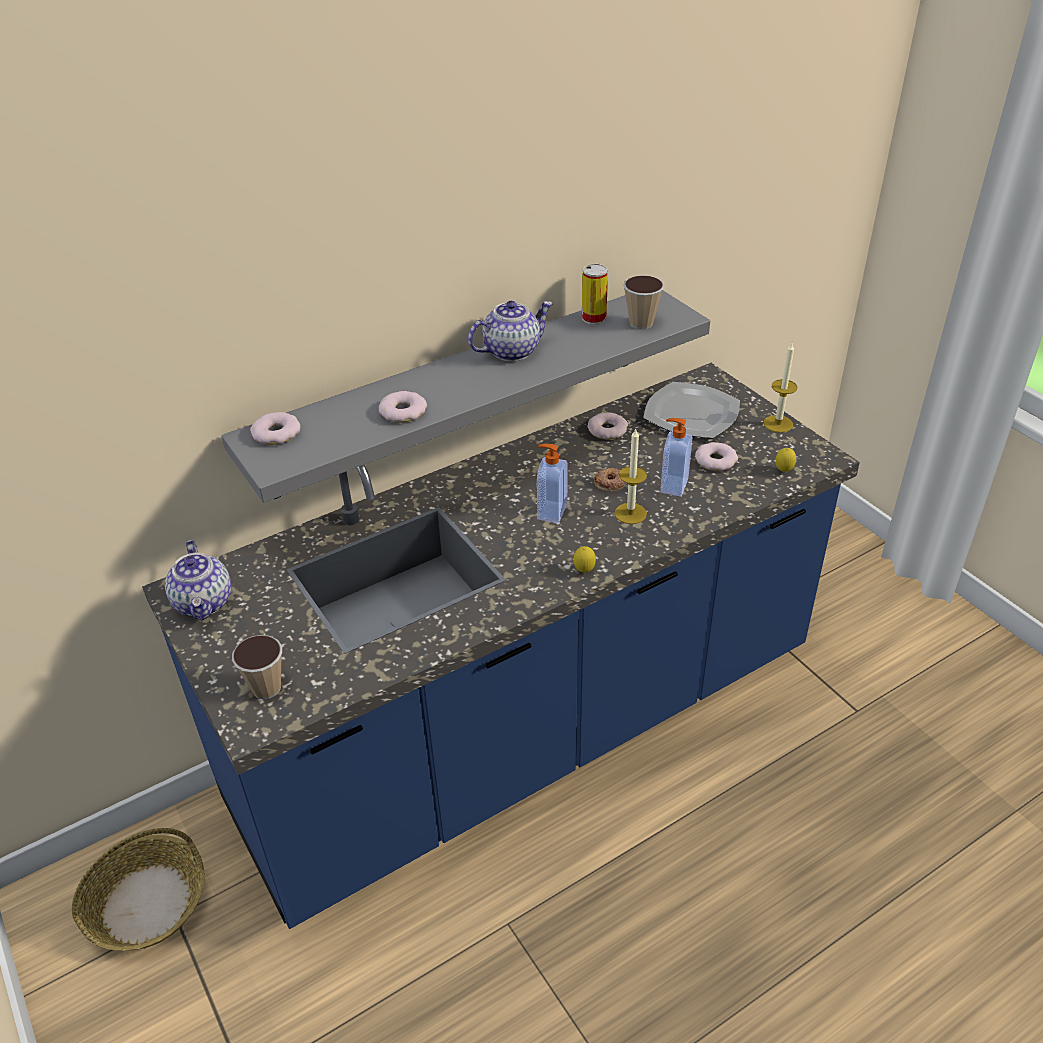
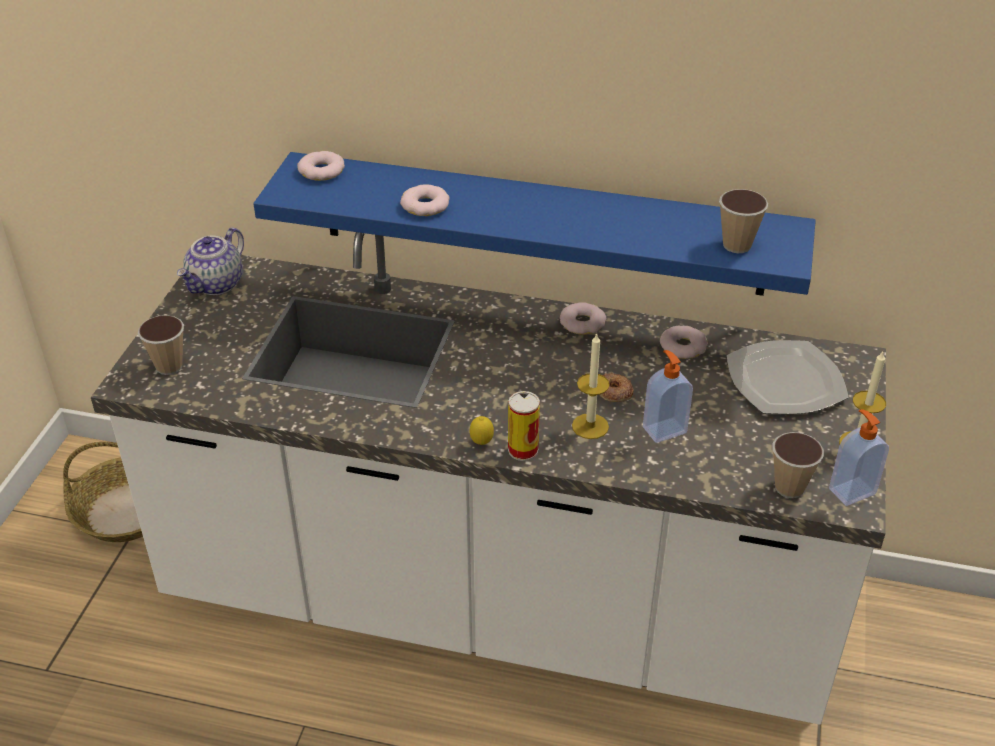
camera: 45 degrees right, 0 degrees up
blue counter [142,363,860,929] -> white counter [91,232,886,725]
grey shelf [221,290,710,503] -> blue shelf [253,152,816,296]
teapot [468,301,553,361] -> none
soap dispenser [537,444,568,523] -> soap dispenser moved to [829,409,889,506]
can [582,263,608,325] -> can moved to [508,391,540,461]
donut [695,442,738,471] -> donut moved to [560,302,606,335]
lemon [775,448,796,472] -> cup [773,432,824,498]

